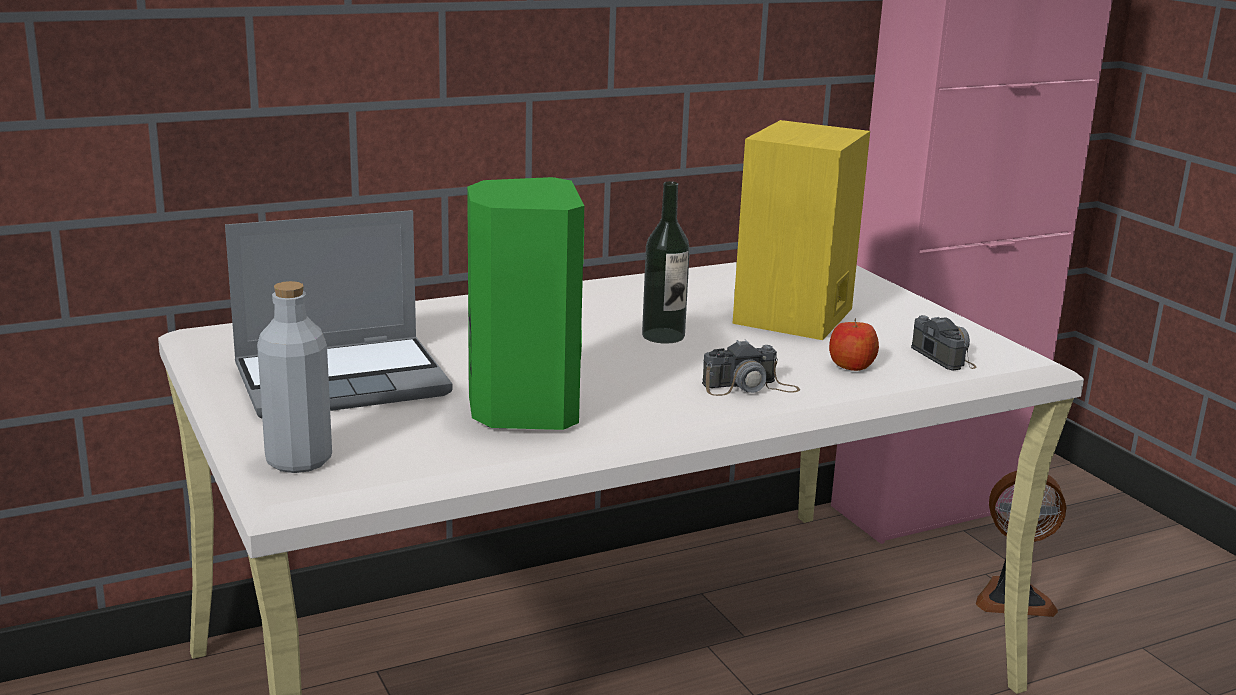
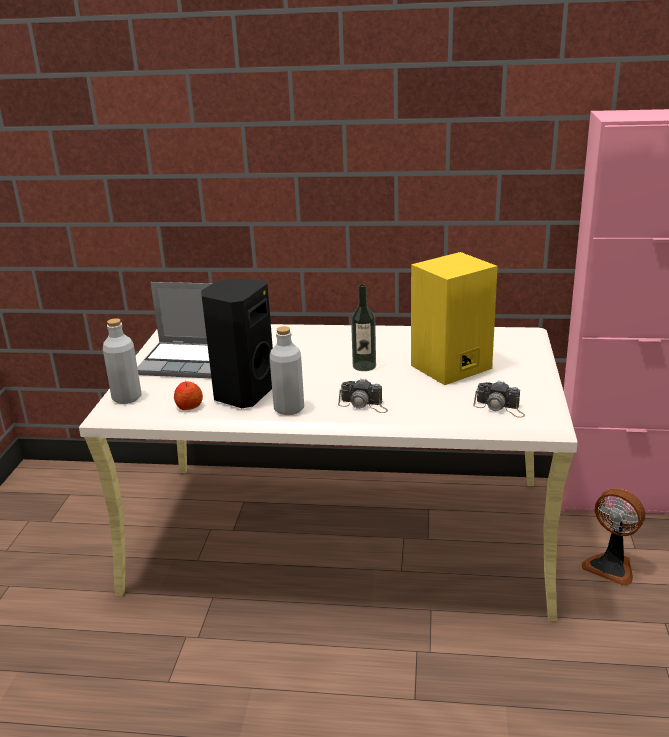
camera: 35 degrees right, 5 degrees up
green speaker [467,177,584,430] -> black speaker [201,278,273,408]
apple [829,318,879,371] -> apple moved to [174,382,203,410]
camera [911,315,976,371] -> camera turned 105 degrees clockwise [473,381,525,418]
none -> grey bottle [270,326,304,415]

